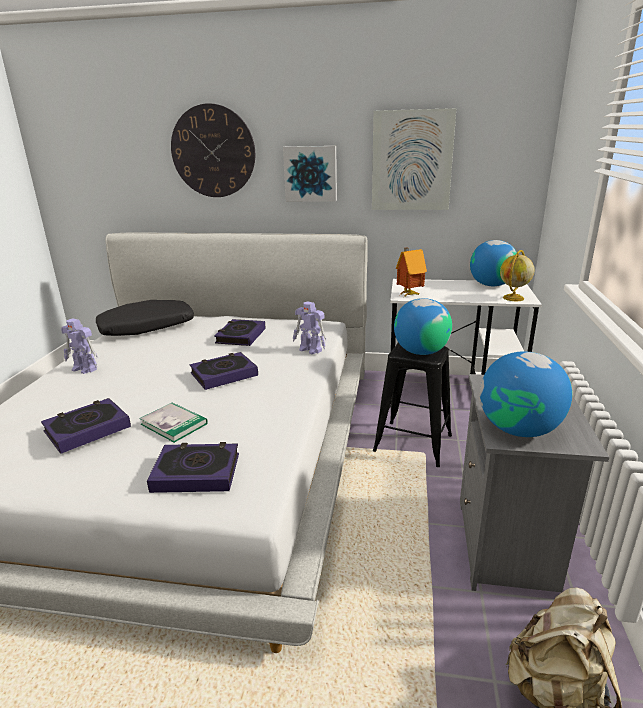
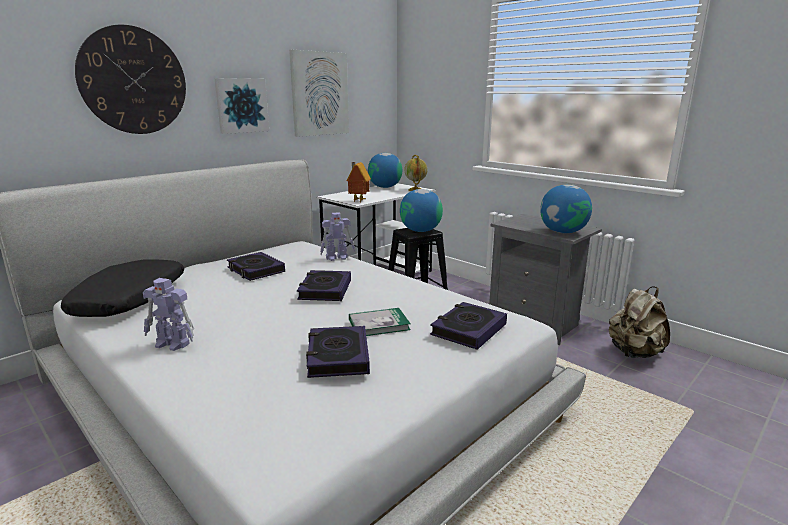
camera: 55 degrees left, 5 degrees down
toy robot [61,318,98,374] -> toy robot turned 45 degrees clockwise [143,278,194,351]

